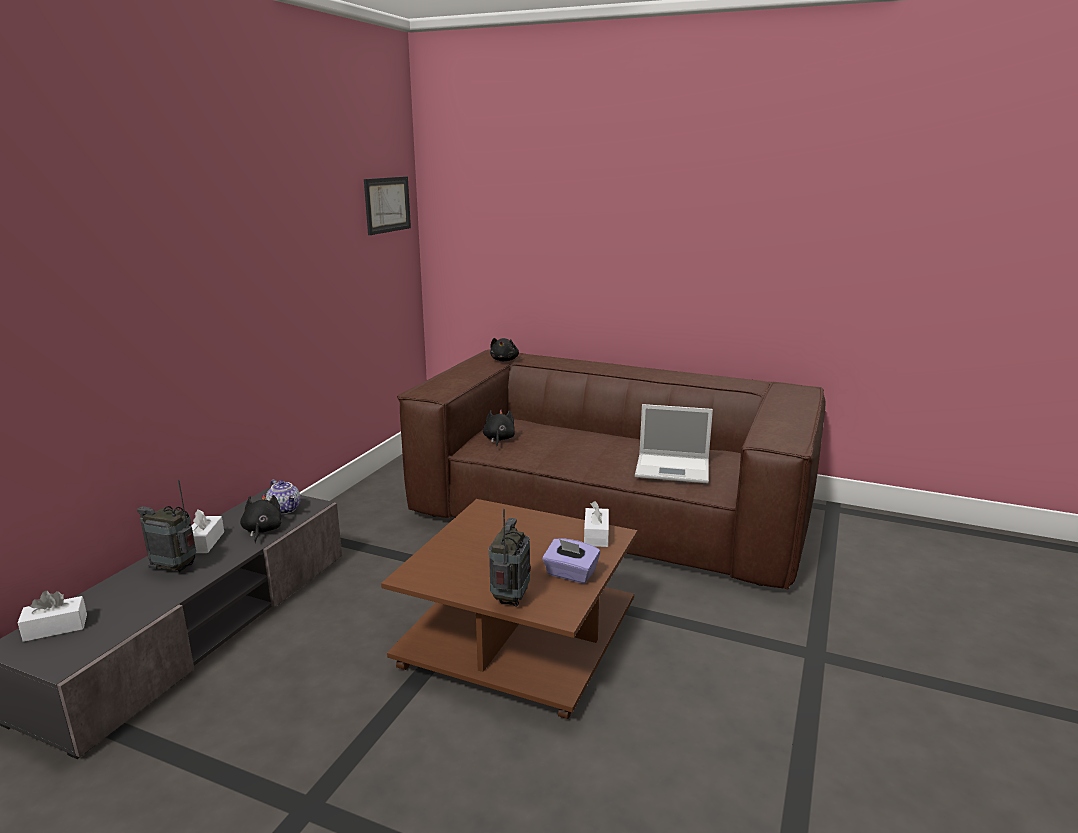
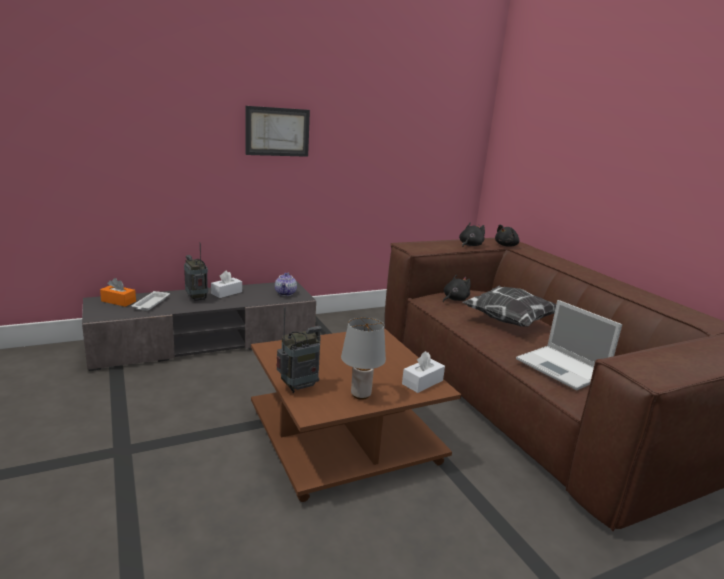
camera: 40 degrees right, 0 degrees up
white tissue box [17,591,87,642] -> orange tissue box [100,278,136,307]
black plush toy [240,494,281,543] -> black plush toy moved to [459,223,485,247]
picture [364,176,411,235] -> picture moved to [245,106,310,157]
purple tissue box [542,538,600,584] -> grey table lamp [341,317,386,400]
none -> white tray [131,291,170,311]
none -> pillow [463,285,556,327]

